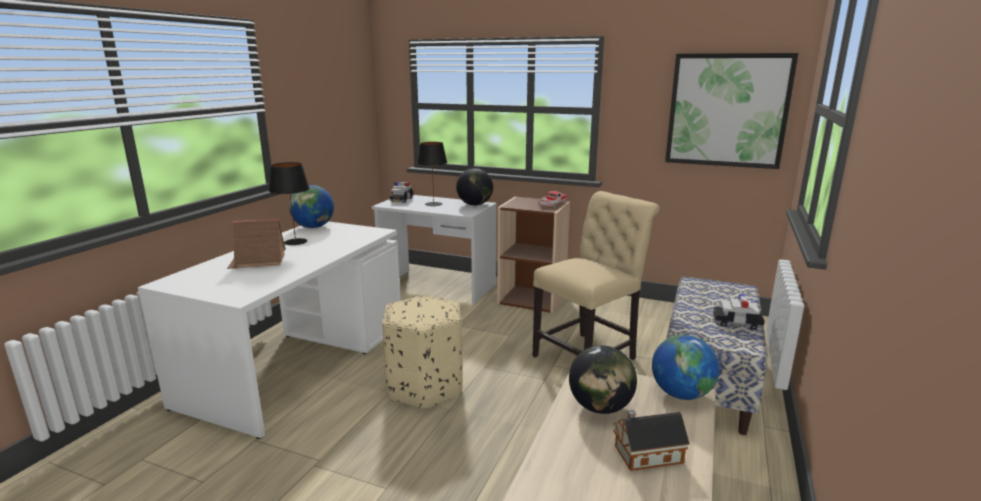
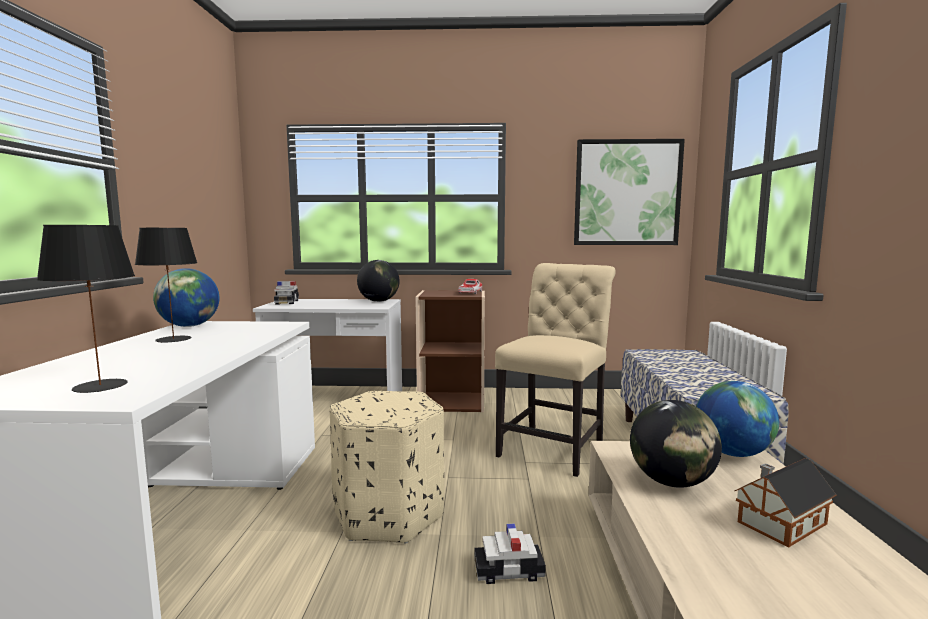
camera: 20 degrees left, 10 degrees down
toy house [227,219,286,269] -> none
black table lamp [417,142,447,206] -> black table lamp moved to [36,225,135,393]
toy car [713,294,765,330] -> toy car moved to [474,523,546,584]

